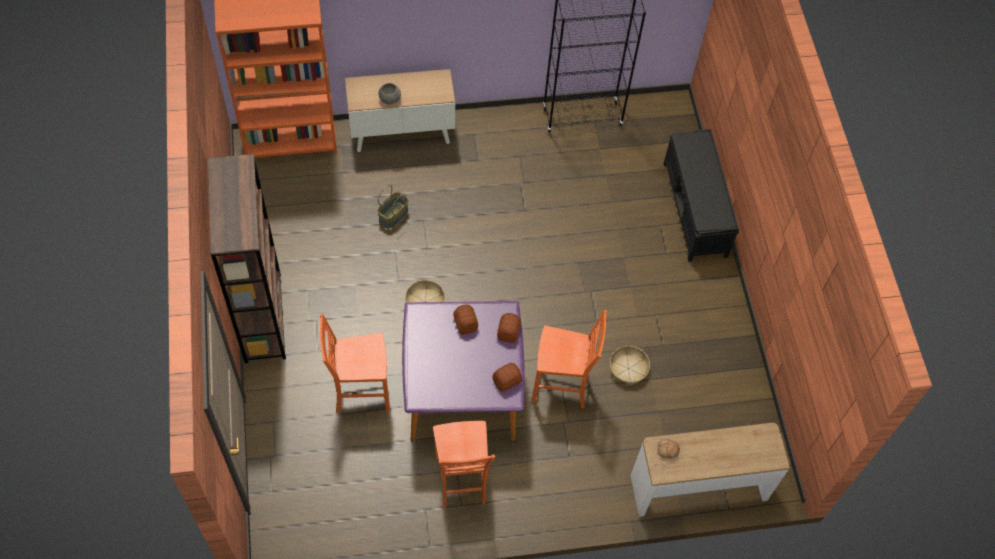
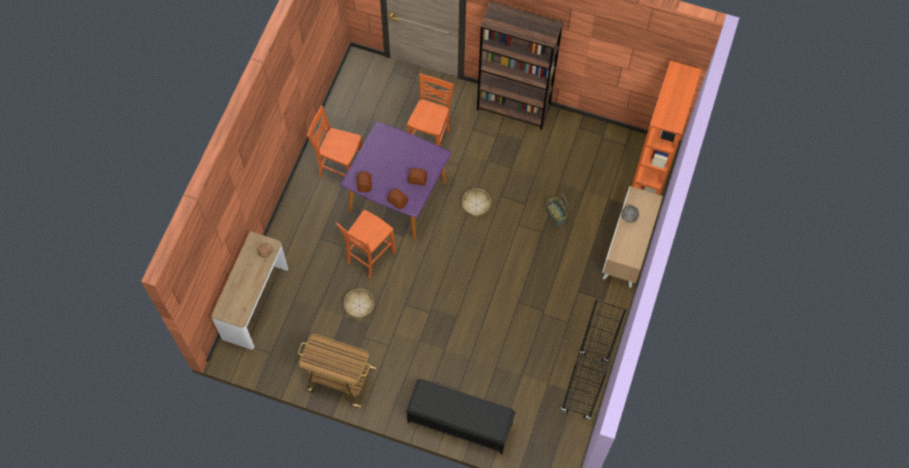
camera: 120 degrees right, 5 degrees up
none -> cart [298,334,376,408]

